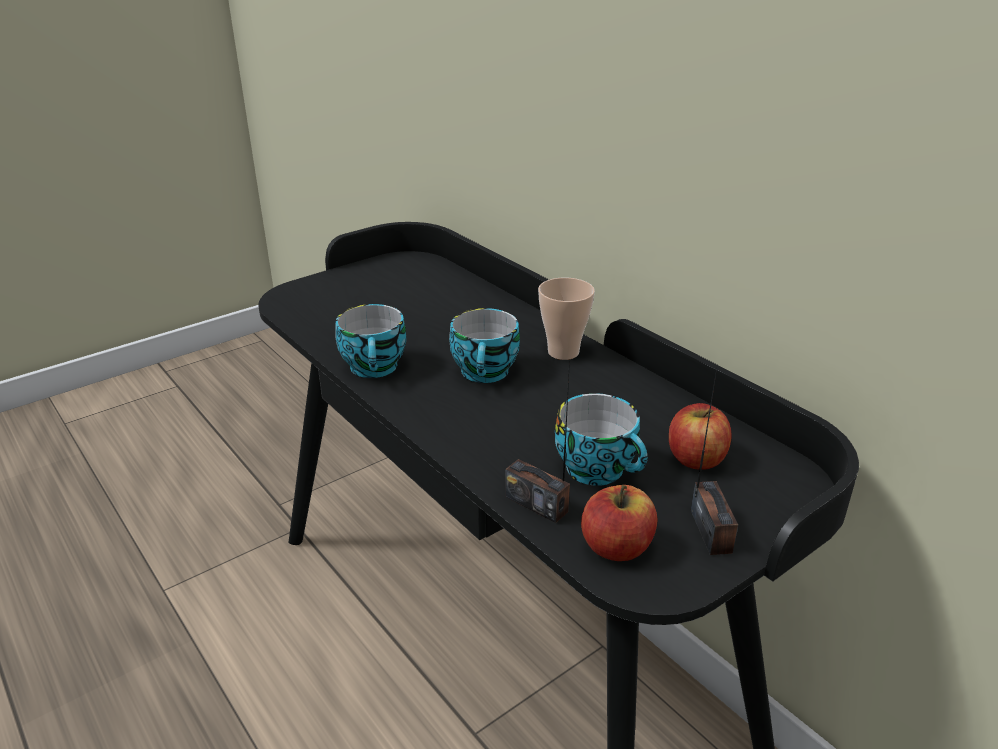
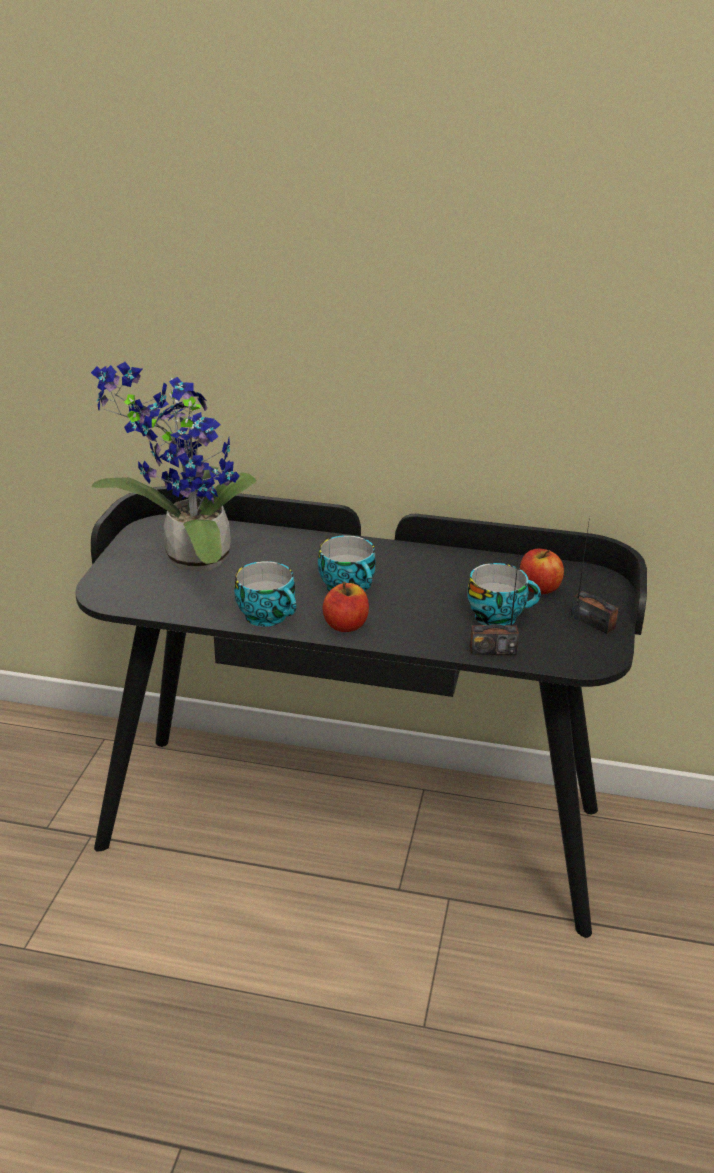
camera: 40 degrees left, 0 degrees up
cup [538,278,595,360] -> none
apple [581,485,657,561] -> apple moved to [322,582,369,632]
none -> potted plant [91,362,257,572]

